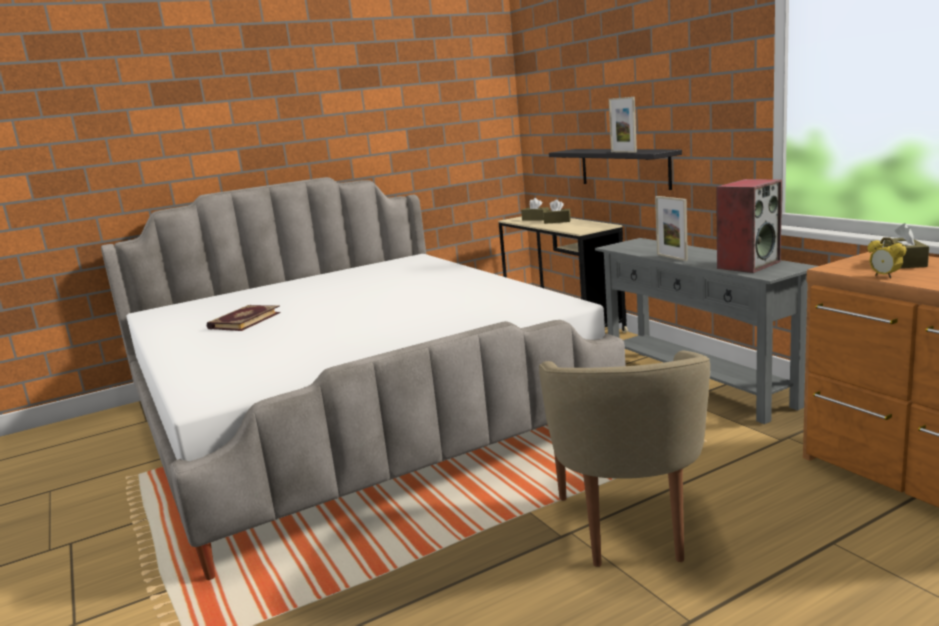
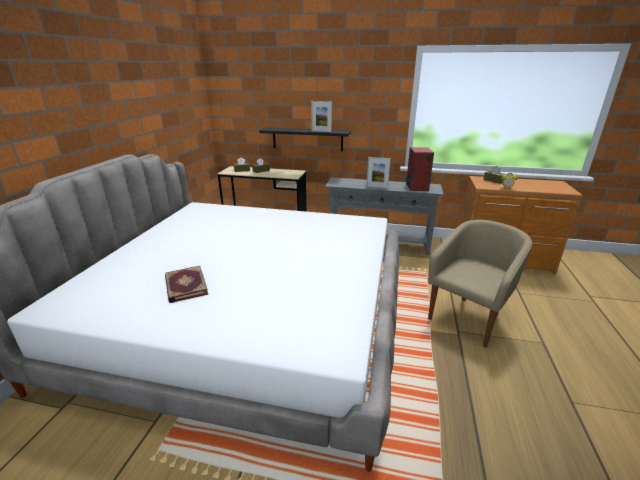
camera: 50 degrees left, 10 degrees up
beige armchair [539,351,710,567] -> beige armchair turned 90 degrees counterclockwise [428,220,532,347]

